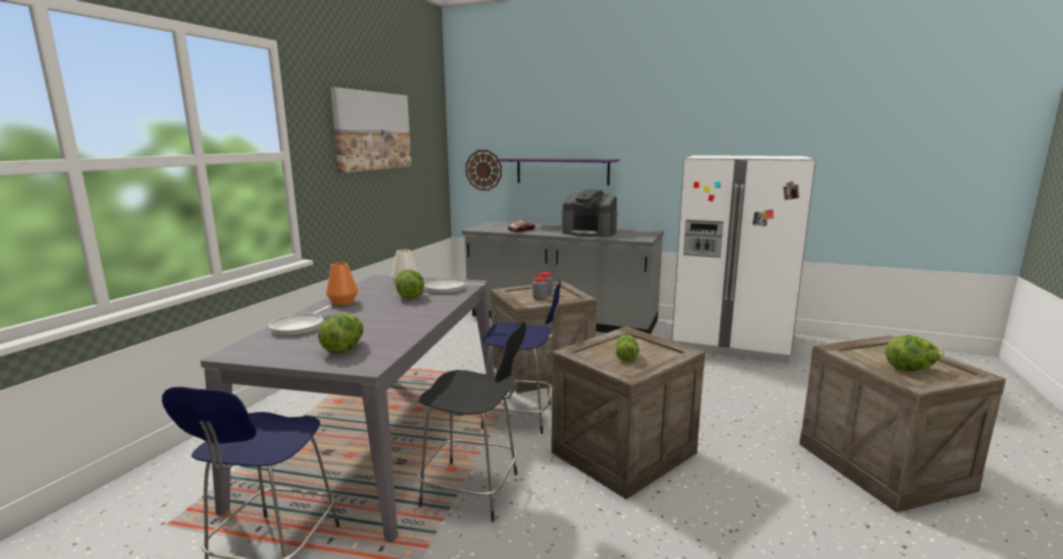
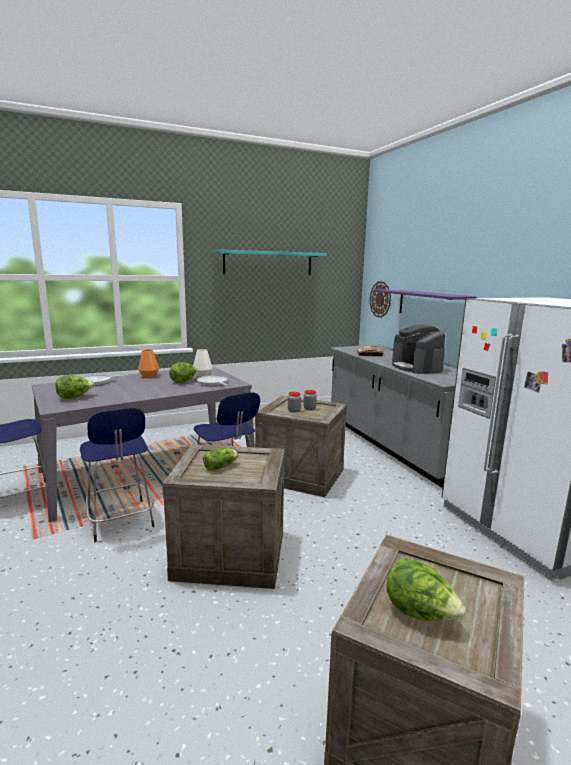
camera: 45 degrees right, 0 degrees up
picture [330,87,412,173] -> turquoise shelf [214,250,327,275]
black stool [418,322,526,522] -> blue stool [80,408,155,542]

